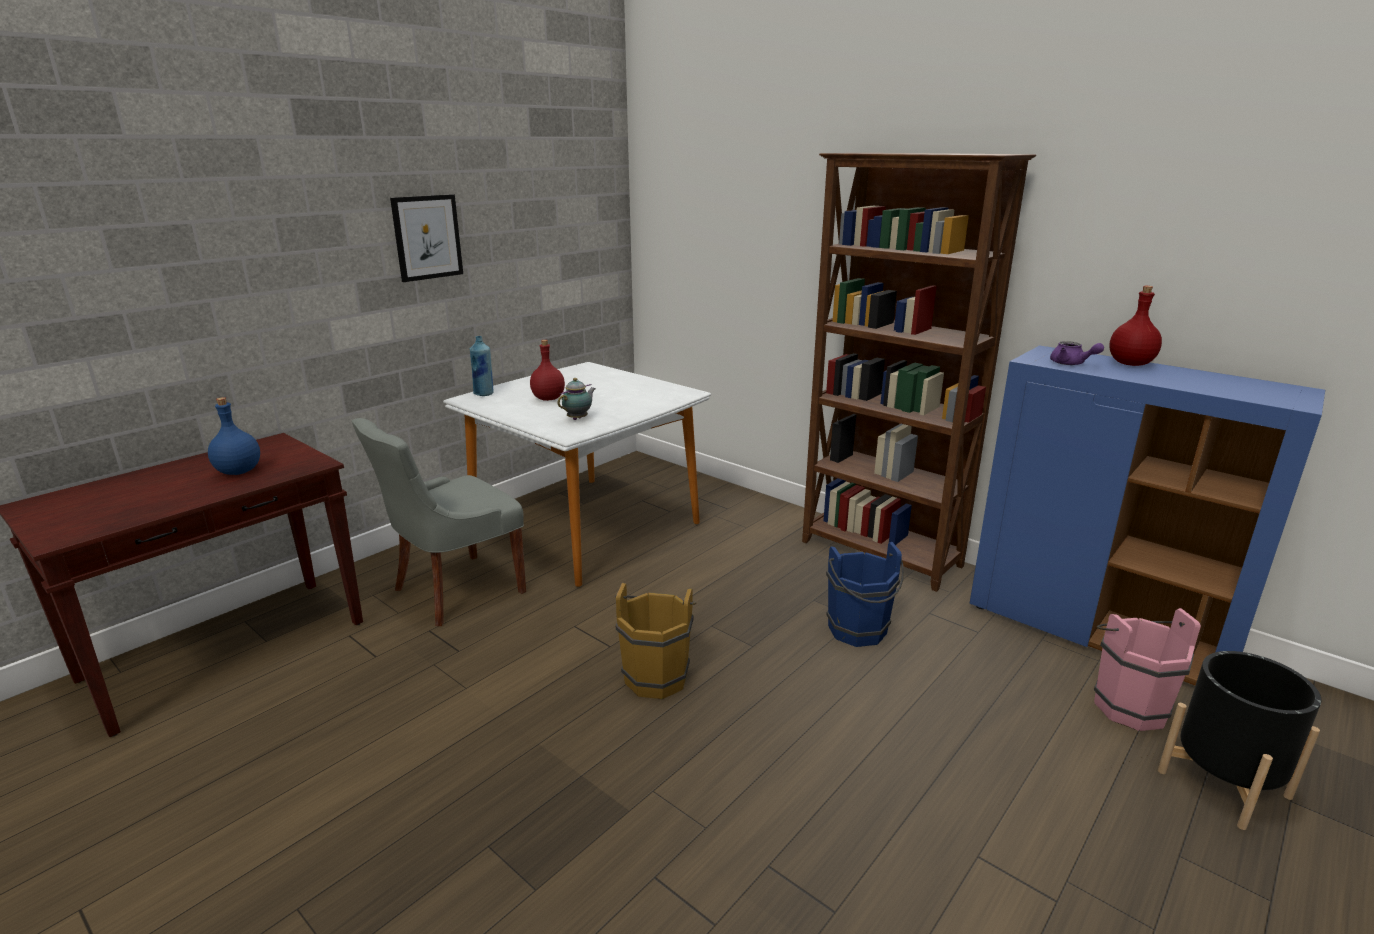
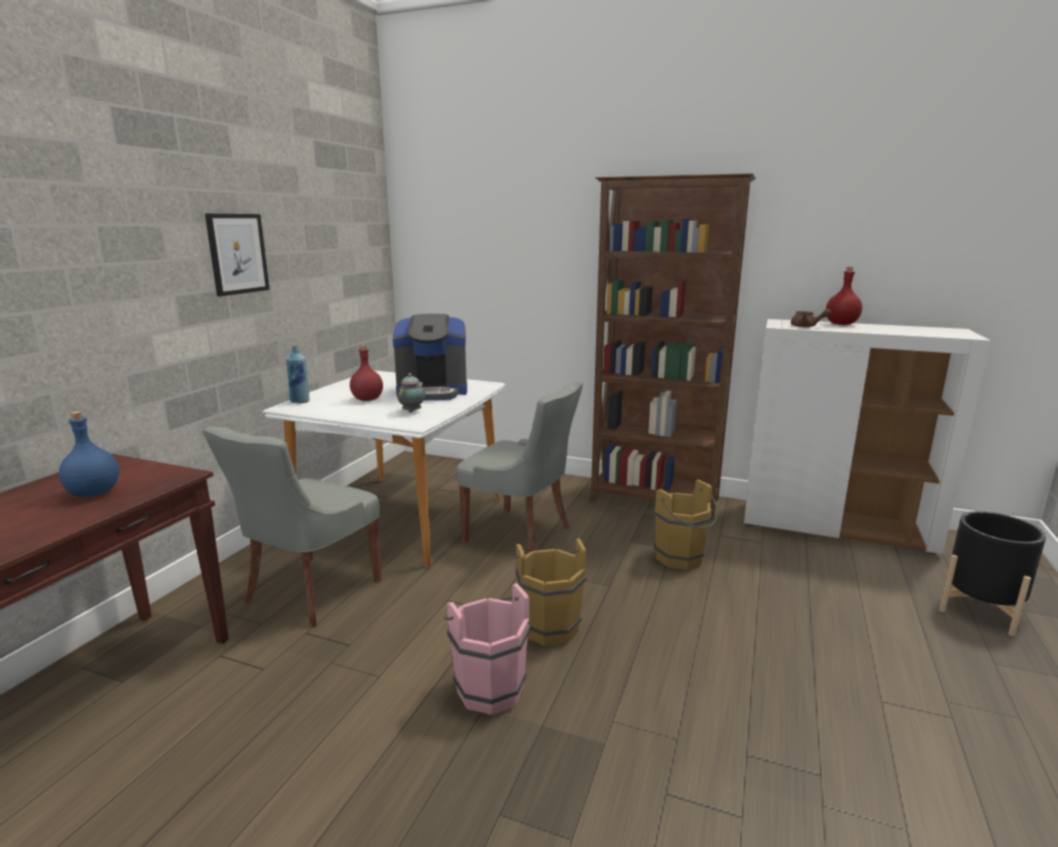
camera: 20 degrees left, 5 degrees down
blue bucket [826,542,904,647] -> brown bucket [654,480,718,570]
blue cabinet [969,345,1325,685] -> white cabinet [744,319,991,555]
purple teapot [1050,341,1104,365] -> brown teapot [791,309,832,327]
pink bucket [1094,608,1201,731] -> pink bucket moved to [444,583,531,715]
none -> coffee machine [393,314,467,400]
none -> grey chair [456,382,583,552]

